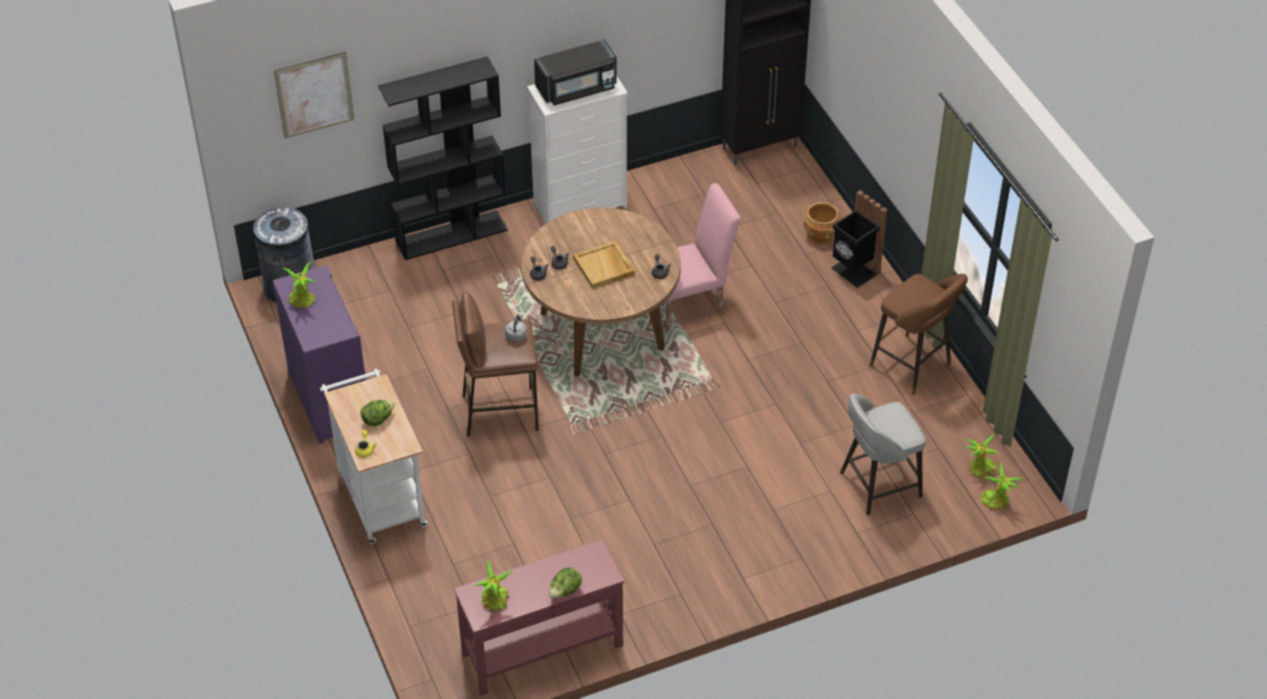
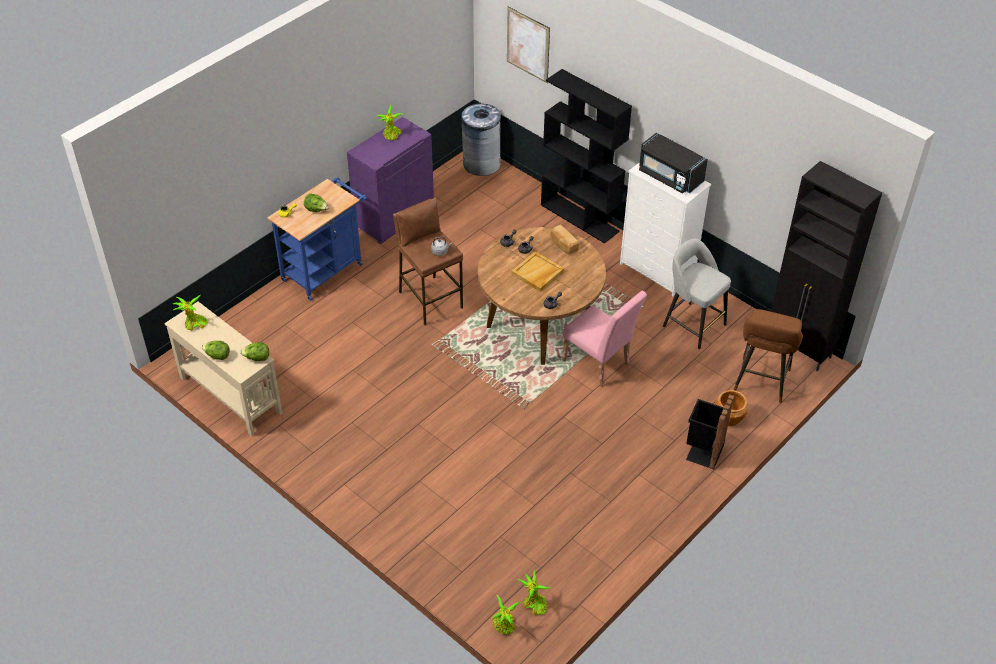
camera: 65 degrees right, 0 degrees up
white cart [320,368,428,544] -> blue cart [267,177,367,301]
red console table [454,539,624,696] -> beige console table [165,301,283,436]
grey stool [840,394,926,515] -> grey stool moved to [663,238,731,349]
brown stool [870,274,968,395] -> brown stool moved to [733,309,803,403]
none -> lettuce [240,342,269,361]
none -> bread [550,224,579,255]

